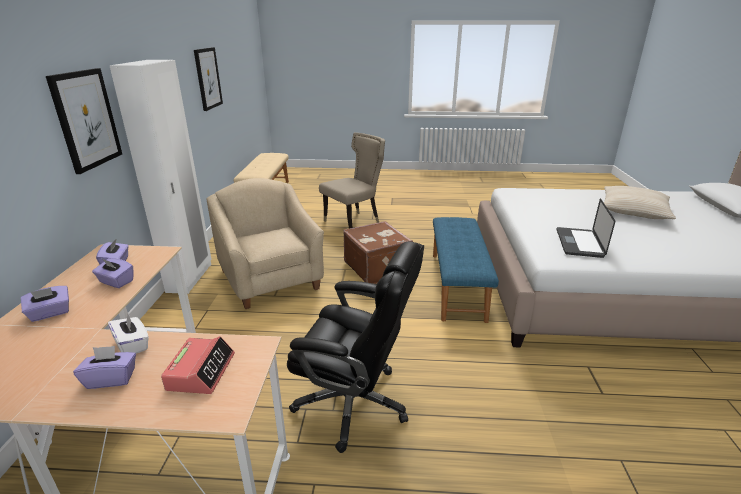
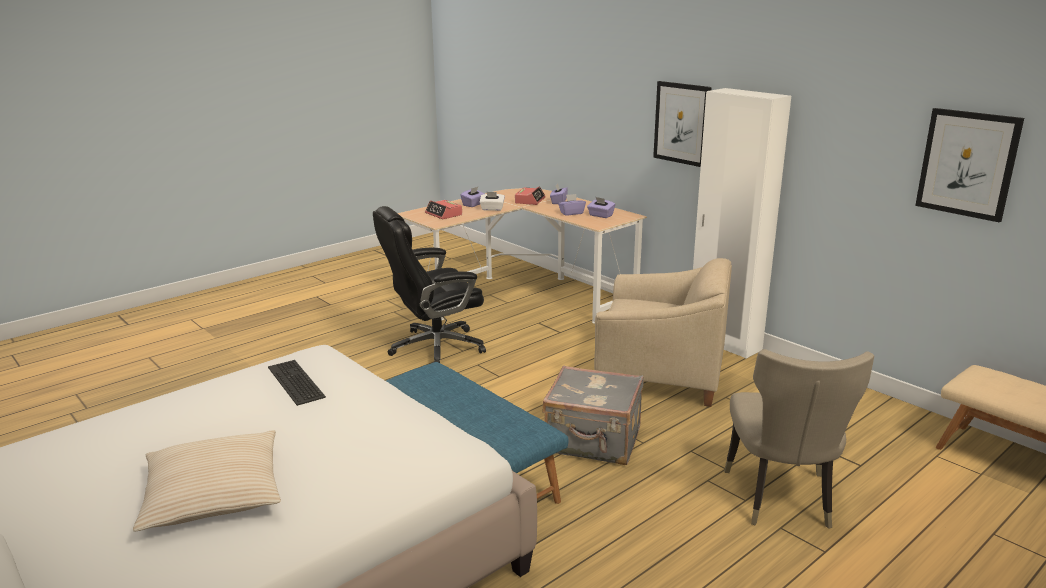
camera: 135 degrees right, 5 degrees down
brown suitcase [343,221,413,284] -> grey suitcase [542,366,644,465]
laptop [557,199,615,258] -> keyboard [268,360,326,406]
none -> alarm clock [515,186,546,205]

